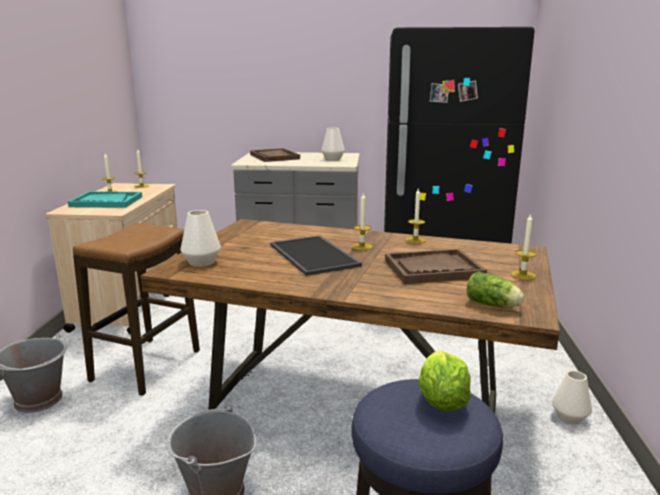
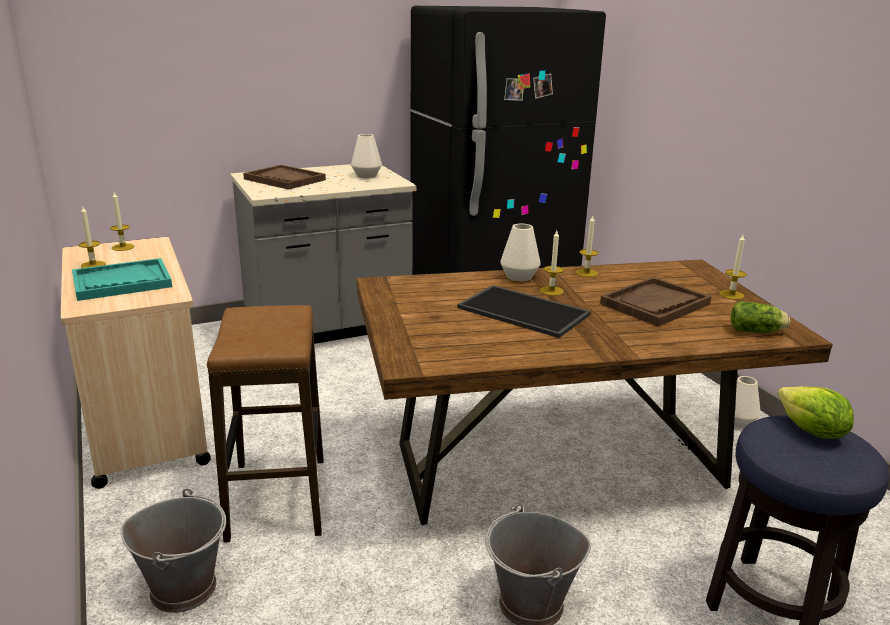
camera: 30 degrees left, 5 degrees up
white vase [181,210,221,267] -> white vase moved to [500,224,541,281]

